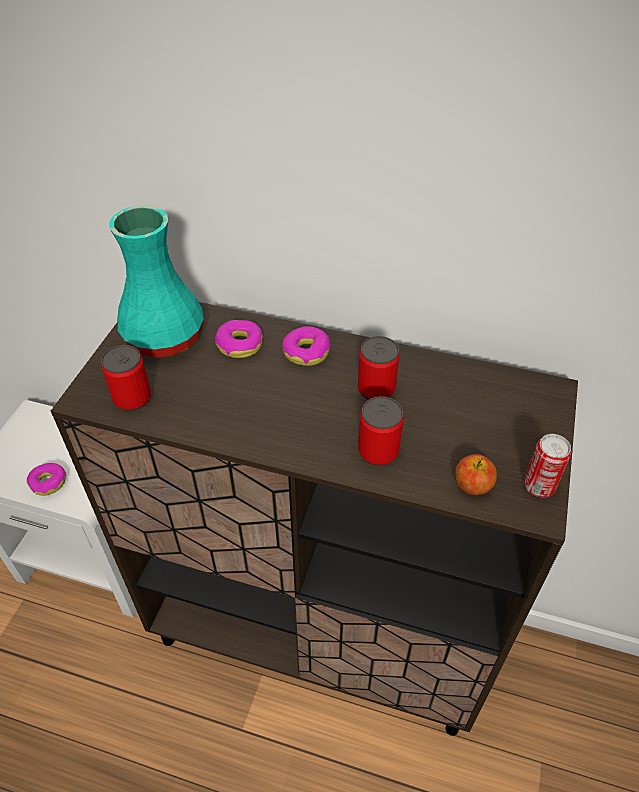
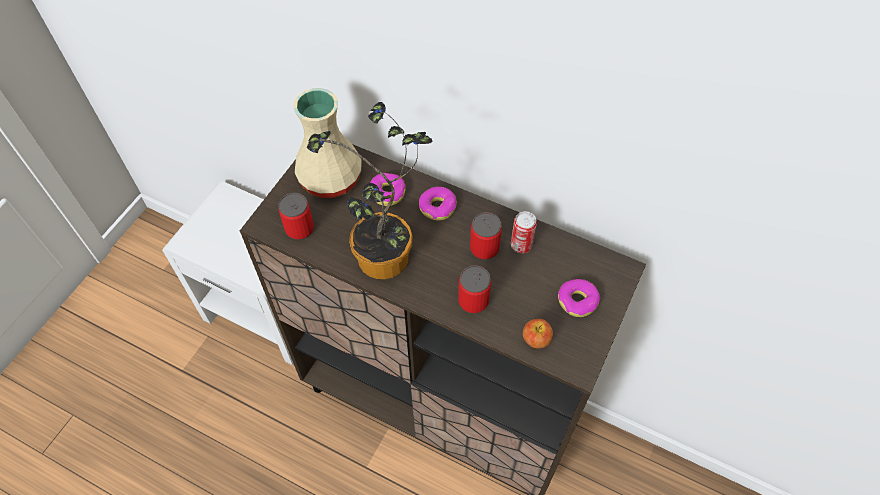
camera: 10 degrees right, 10 degrees up
donut [27,463,66,496] -> donut moved to [558,279,600,317]
turquoise vase [109,205,204,358] -> beige vase [293,88,362,198]
can [524,434,571,497] -> can moved to [511,211,537,253]
none -> potted plant [307,102,433,279]

